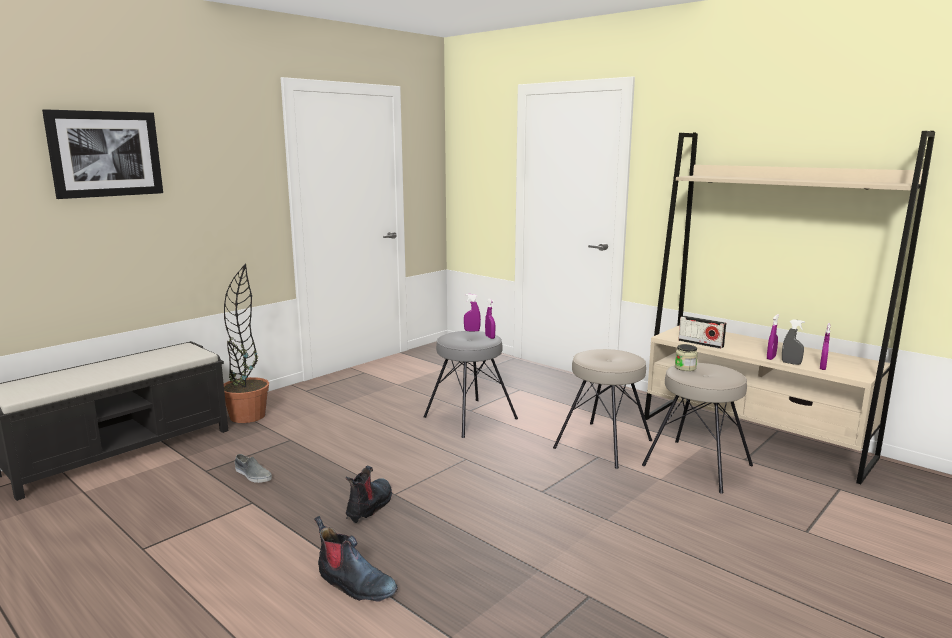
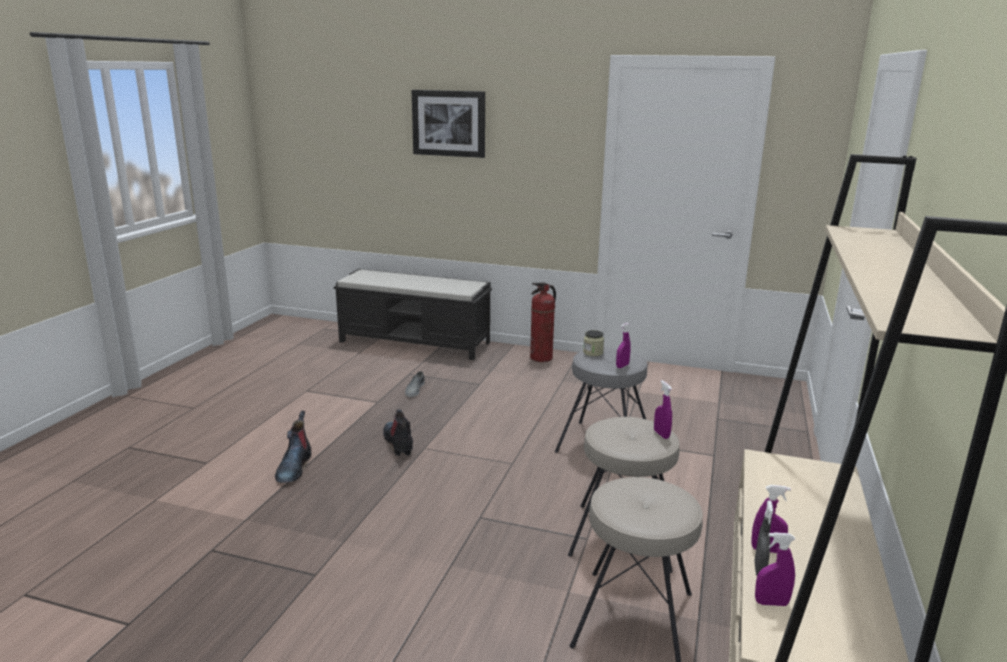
camera: 65 degrees right, 5 degrees up
potted plant [224,263,269,423] -> none
boot [346,466,392,523] -> boot turned 105 degrees counterclockwise [383,409,413,456]
purple spray bottle [464,294,481,331] -> purple spray bottle moved to [654,380,672,439]
jar [675,344,698,371] -> jar moved to [583,330,604,356]
radio [678,316,726,349] -> none
none -> fire extinguisher [530,283,556,362]

